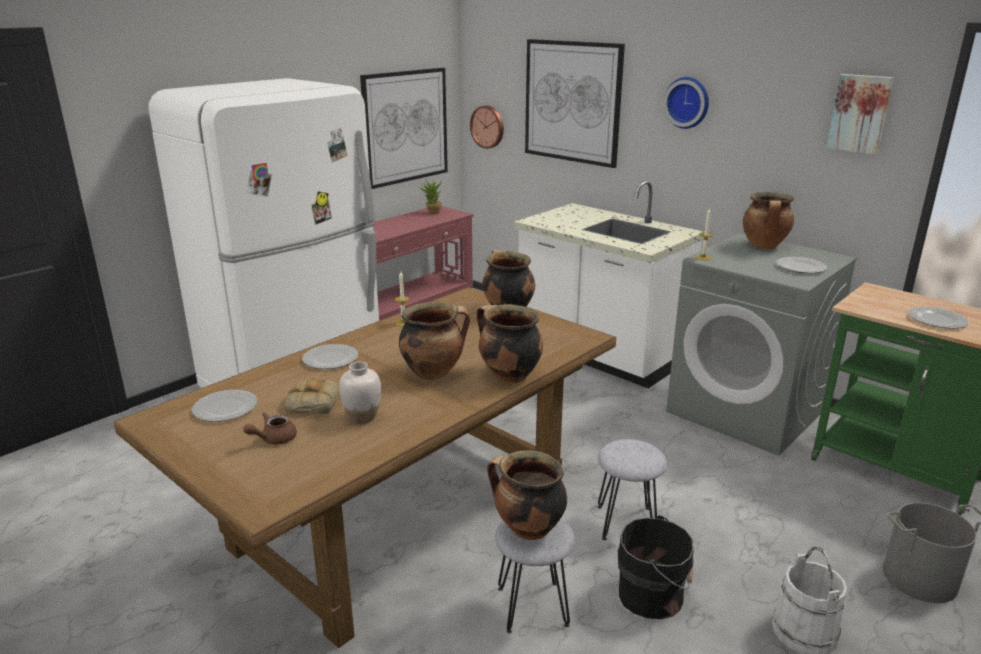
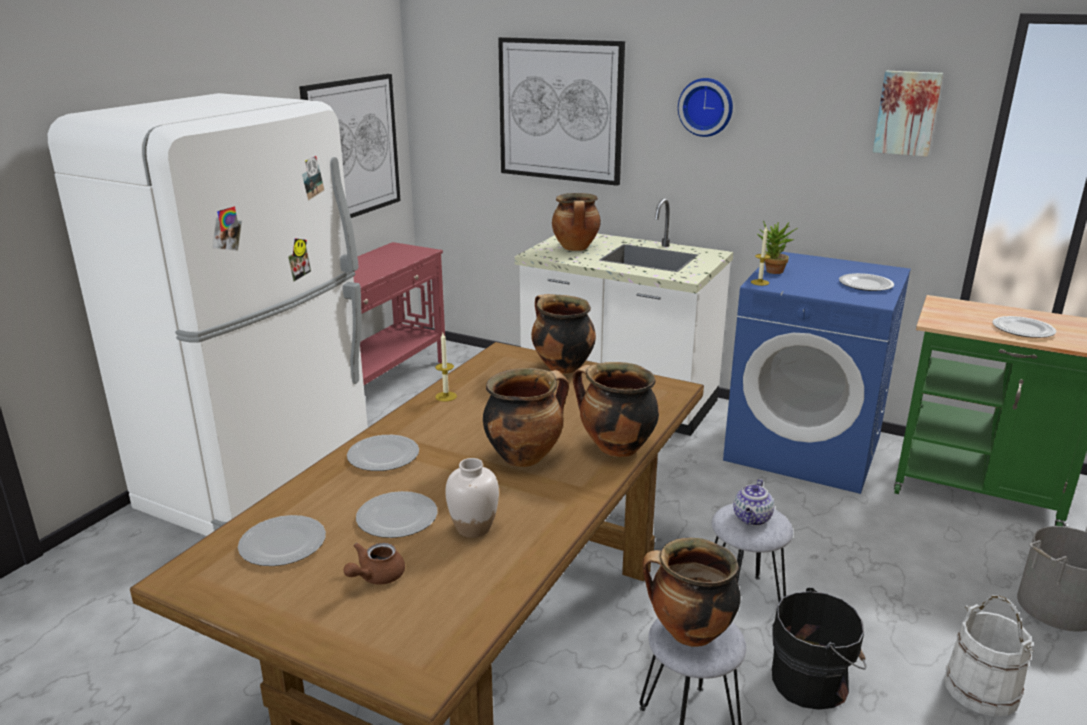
camera: 15 degrees left, 0 degrees up
bread [285,376,340,414] -> plate [356,491,438,538]
potted plant [418,179,442,214] -> potted plant moved to [757,221,798,274]
wall clock [470,105,504,149] -> none
grey washing machine [666,233,857,456] -> blue washing machine [723,252,911,494]
cooking pot [743,192,794,249] -> cooking pot moved to [552,193,601,251]
none -> teapot [733,479,774,526]

